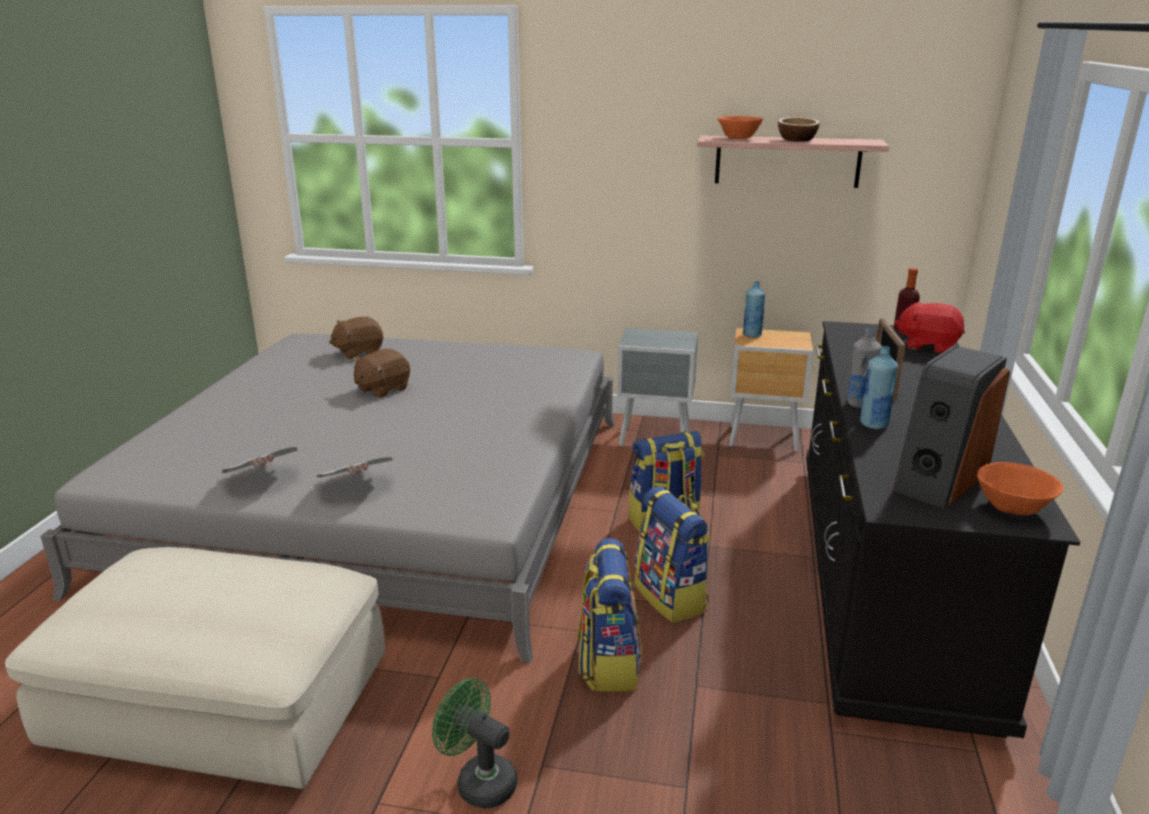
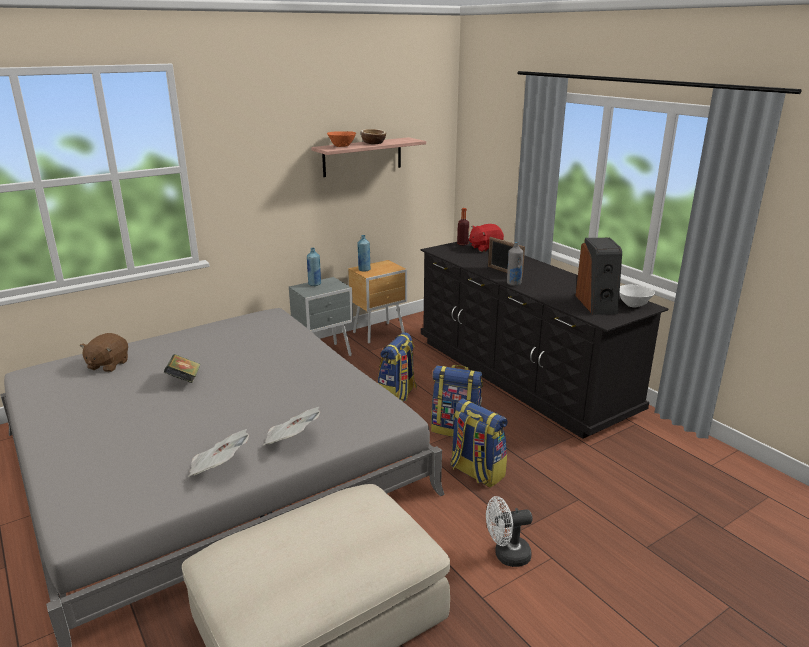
camera: 45 degrees left, 0 degrees up
brown plush toy [353,349,410,398] -> book [164,354,200,383]
green fan [432,678,517,809] -> white fan [486,496,533,567]
blue bottle [860,346,898,429] -> blue bottle moved to [307,248,321,286]
orange bowl [977,462,1063,515] -> white bowl [619,284,655,308]

